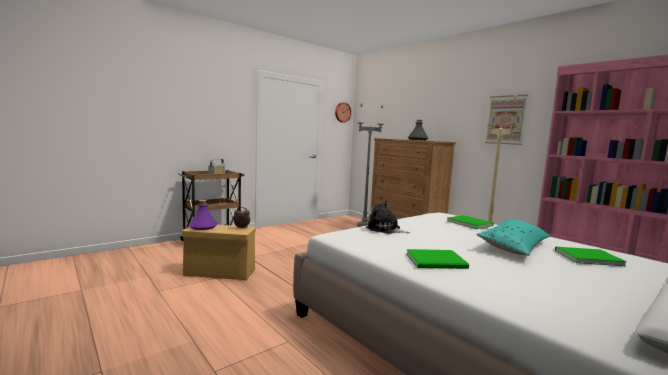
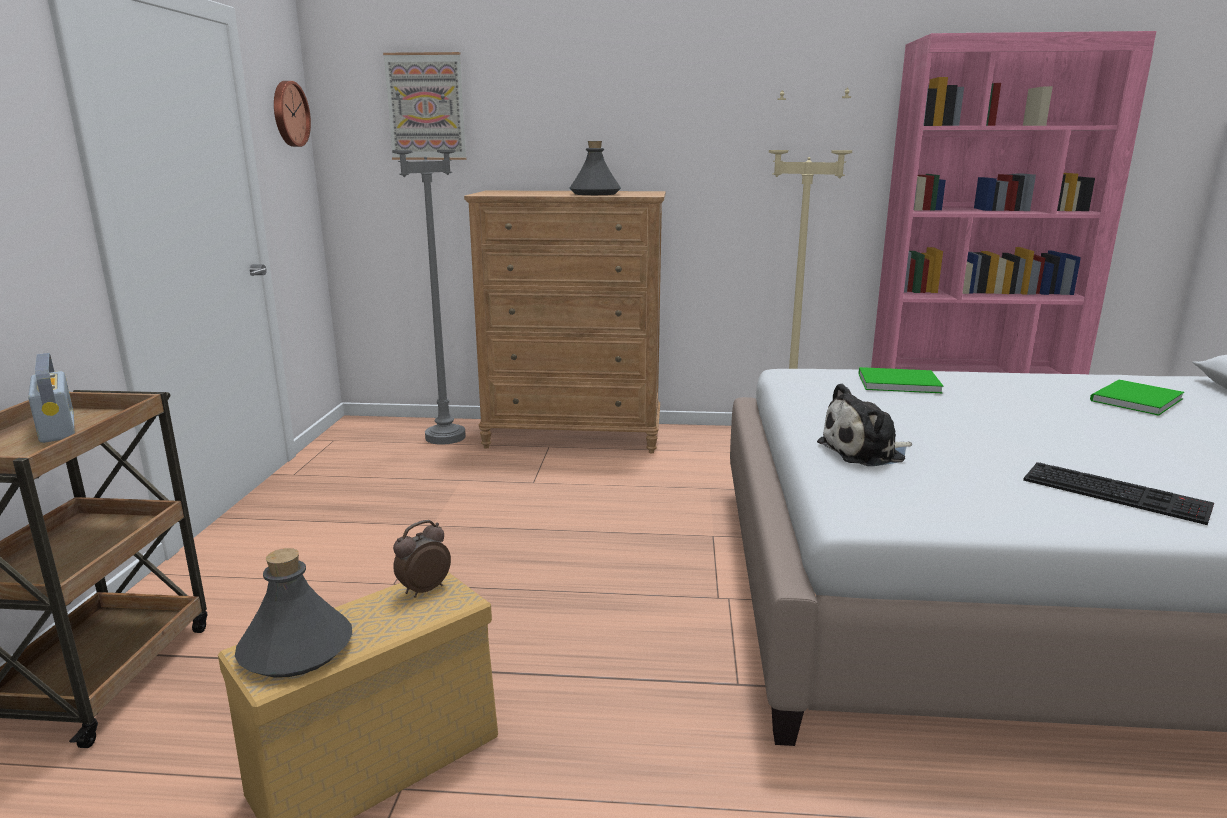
camera: 45 degrees left, 10 degrees up
purple bottle [188,200,218,230] -> grey bottle [235,548,352,678]
green book [406,249,469,269] -> keyboard [1023,462,1214,525]
turquoise pillow [477,220,550,256] -> none
picture [485,94,528,145] -> picture moved to [383,52,466,160]

